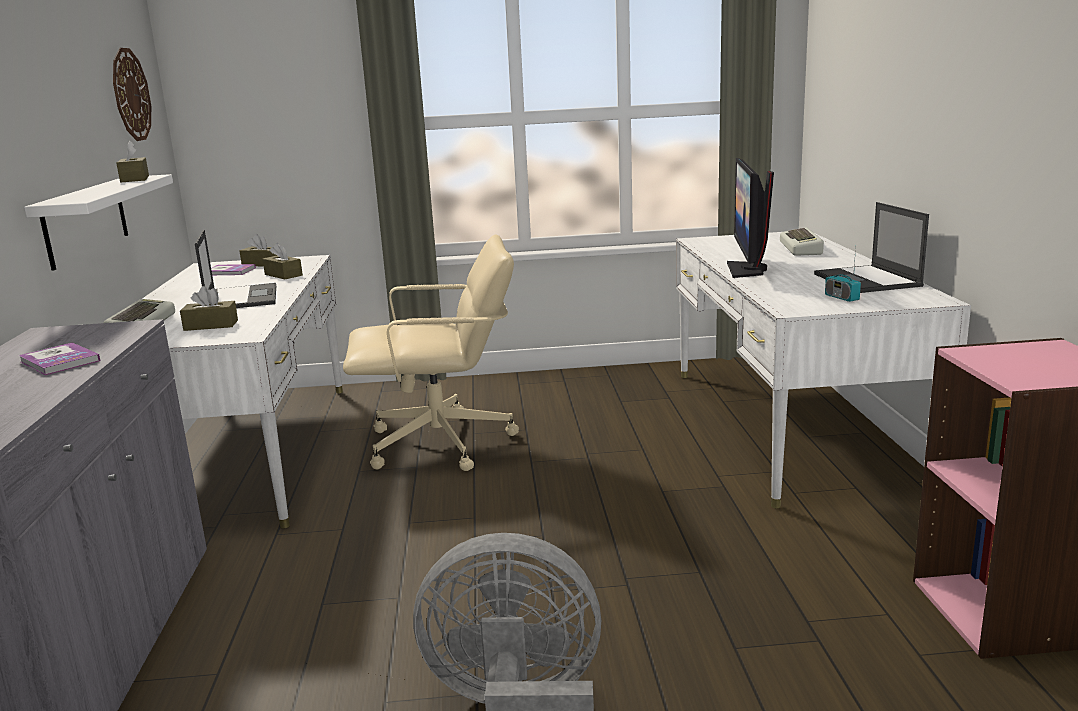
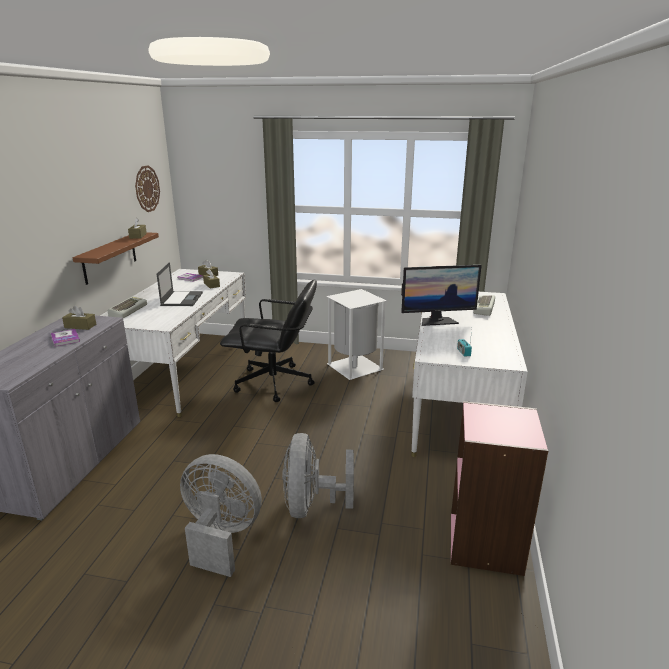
camera: 15 degrees right, 5 degrees up
white shelf [24,174,173,271] -> brown shelf [73,232,159,285]
brown tissue box [180,286,238,331] -> brown tissue box moved to [62,305,96,330]
beige office chair [343,234,519,471] -> black office chair [220,279,317,402]
monitor [727,158,774,278] -> monitor turned 120 degrees counterclockwise [401,265,482,326]
laptop [814,202,929,293] -> none
none -> grey fan [282,433,354,518]
none -> white trash can [326,289,387,380]

